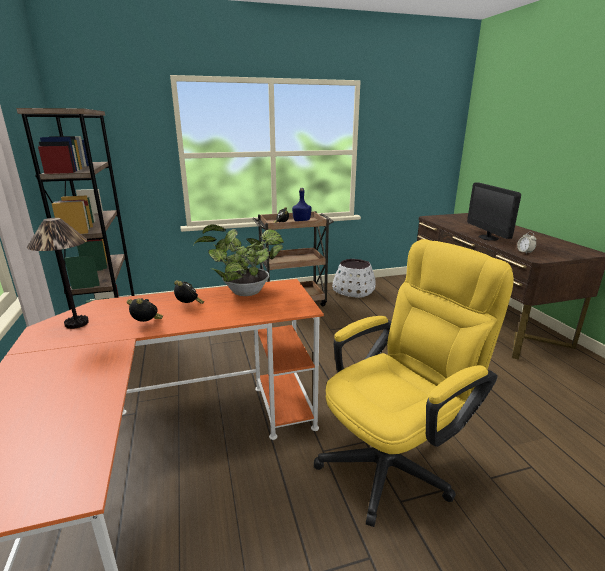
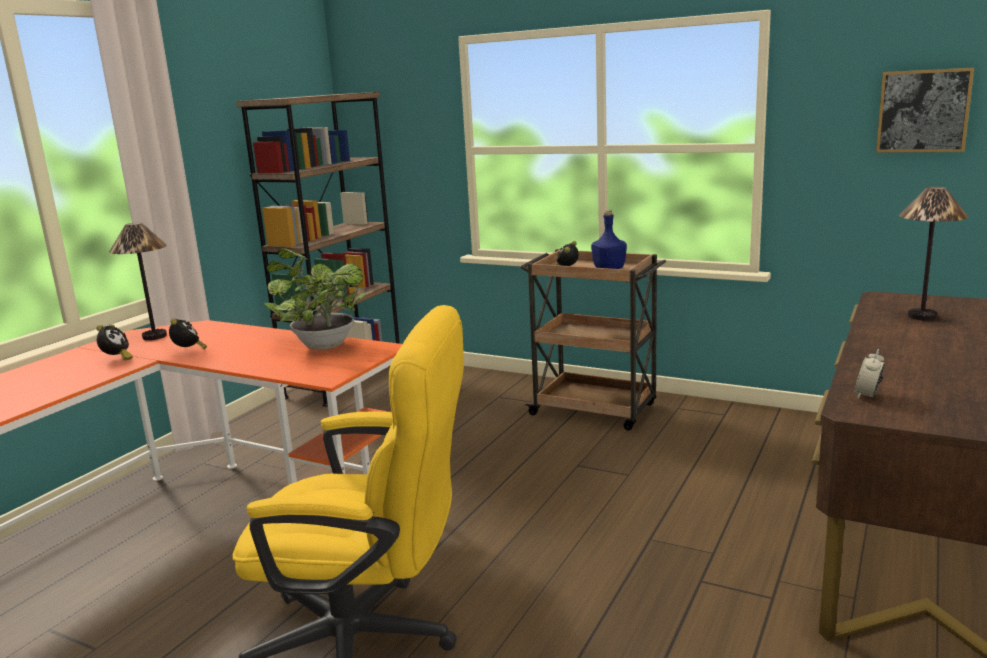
camera: 45 degrees right, 5 degrees down
alarm clock [174,280,204,304] -> alarm clock moved to [96,324,133,360]
white planter [332,259,376,298] -> none
monitor [467,182,521,241] -> none
none -> picture [876,68,974,153]
none -> table lamp [899,187,968,321]

